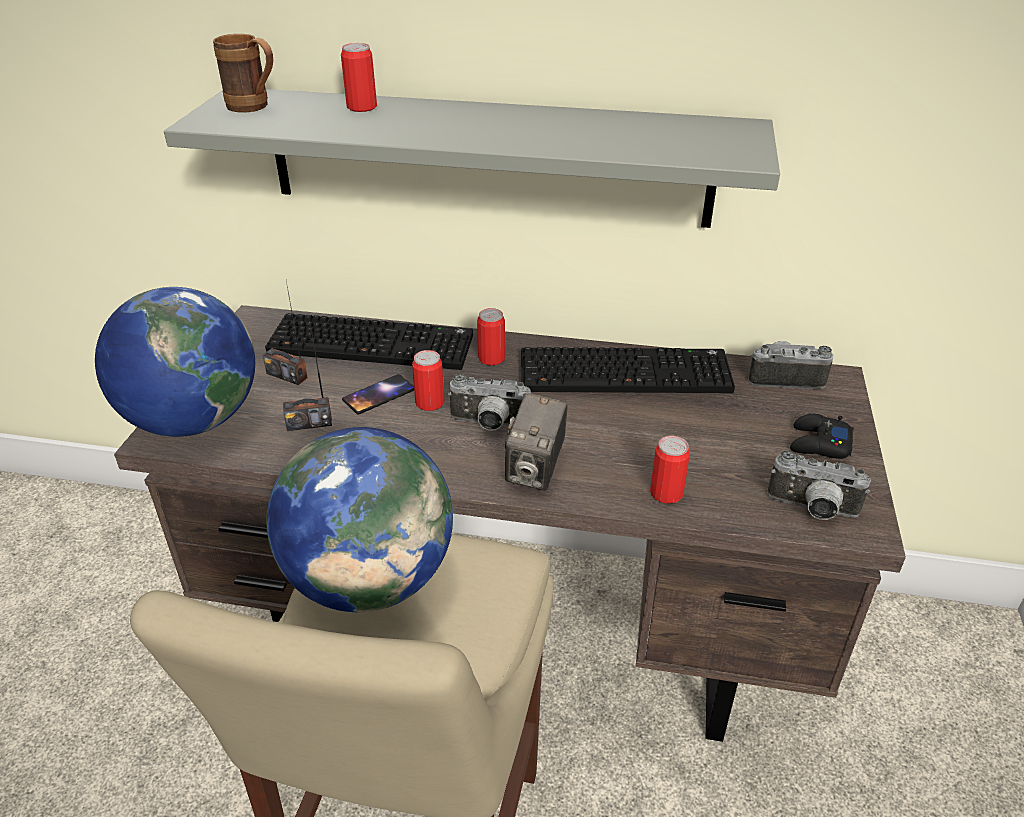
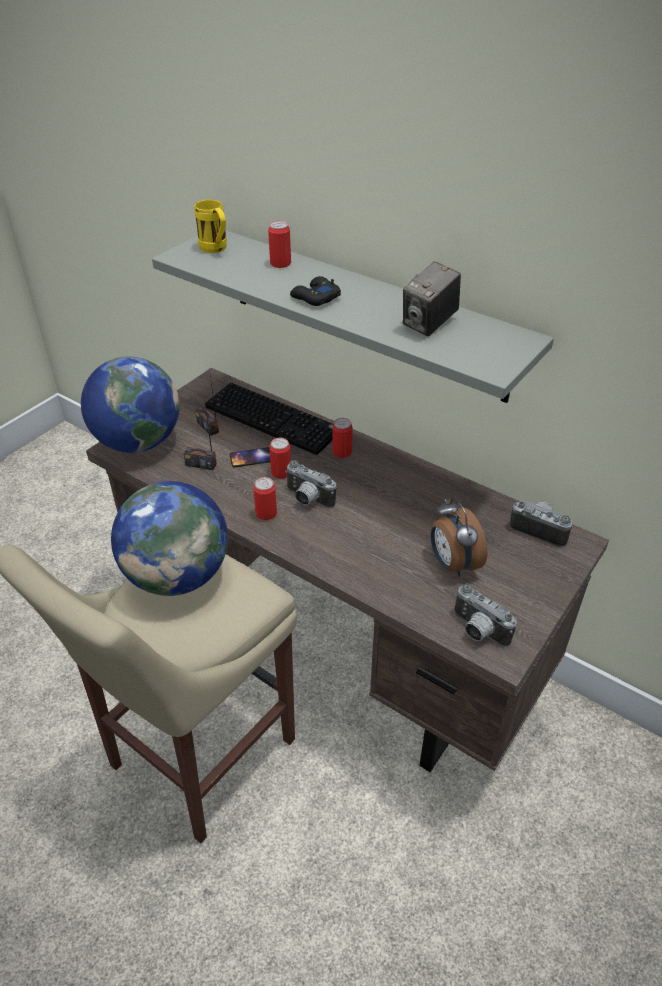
camera: 25 degrees right, 5 degrees up
brown mug [213,34,273,112] -> yellow mug [194,199,227,253]
camera [505,393,568,491] -> camera moved to [403,261,461,336]
keyboard [521,347,735,393] -> none
can [650,436,690,504] -> can moved to [253,477,277,520]
black game controller [790,414,854,459] -> black game controller moved to [290,276,341,306]
none -> alarm clock [431,498,488,576]

